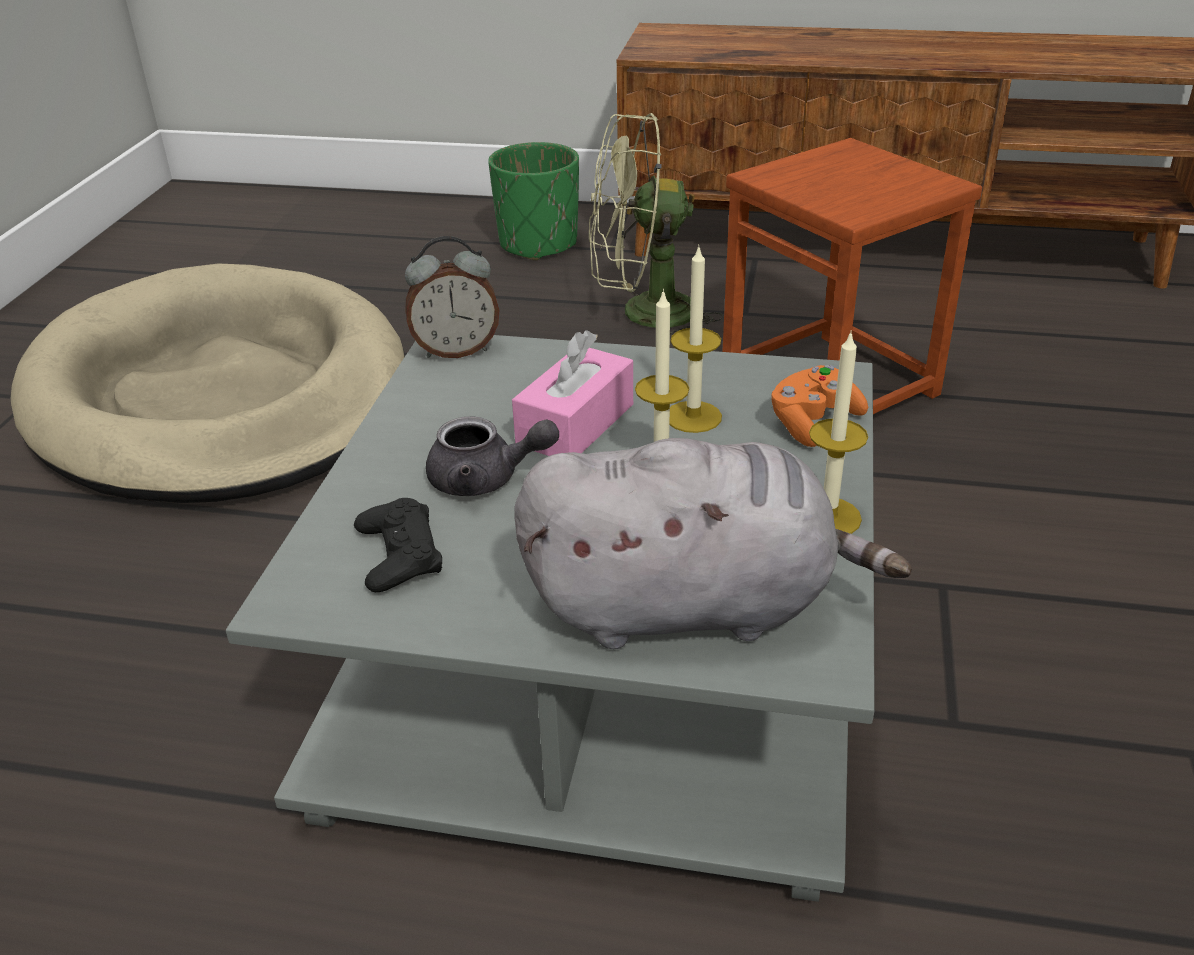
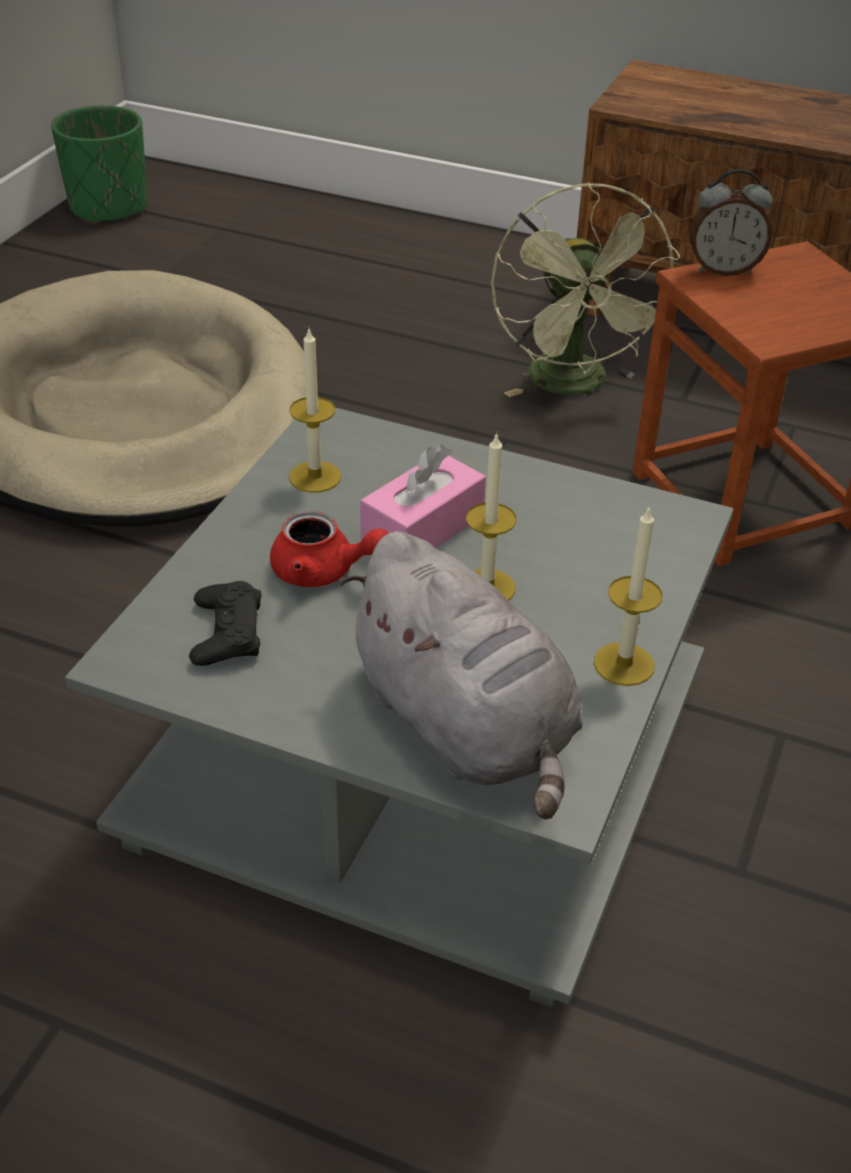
camera: 10 degrees right, 5 degrees up
alarm clock [405,236,499,358] -> alarm clock moved to [689,169,773,276]
grey teapot [426,417,559,496] -> red teapot [270,511,389,587]
green planter [488,142,579,260] -> green planter moved to [51,105,147,224]
grey plush toy [514,438,912,649] -> grey plush toy turned 45 degrees clockwise [341,531,583,820]
green fan [589,113,723,335] -> green fan turned 105 degrees counterclockwise [491,182,680,397]
candle [670,244,722,433] -> candle moved to [289,329,341,493]
orange game controller [771,365,868,447] -> none

